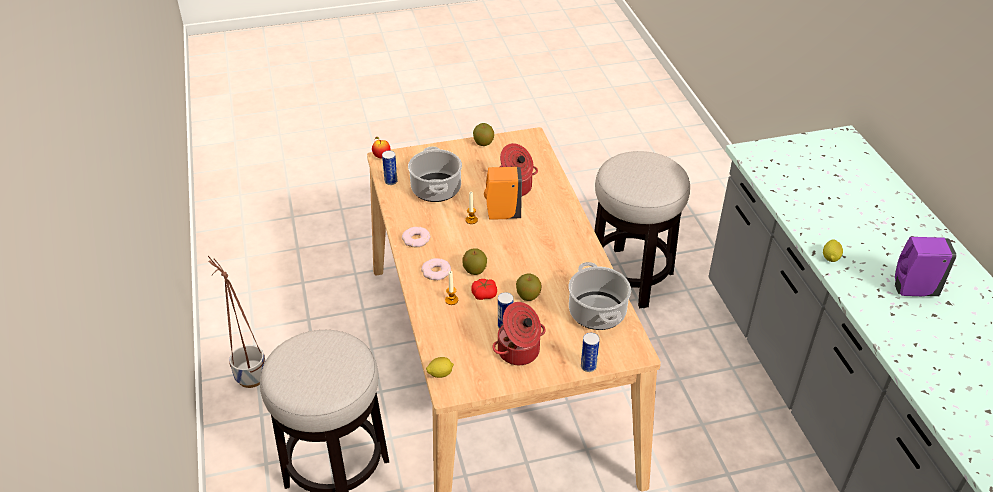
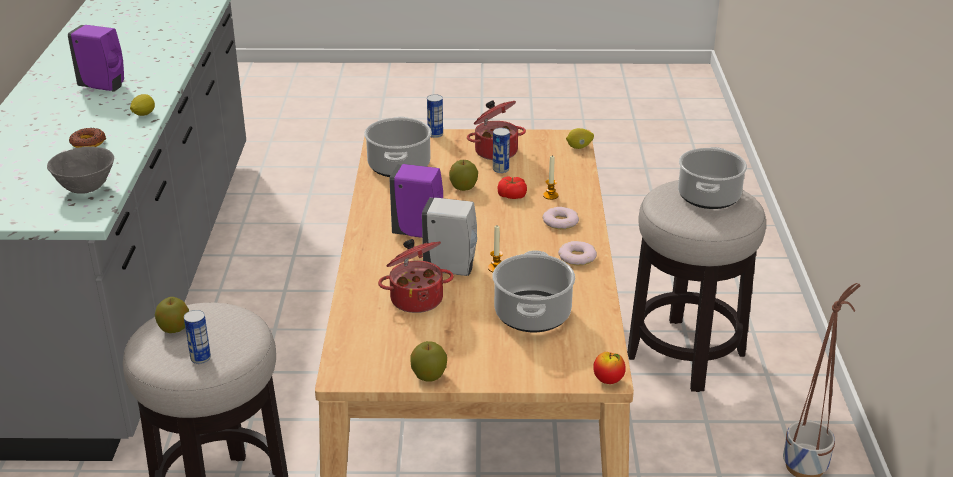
camera: 165 degrees left, 10 degrees down
can [382,151,398,185] -> can moved to [184,310,211,364]
apple [462,248,487,275] -> apple moved to [155,297,189,333]
orange soap dispenser [484,167,522,220] -> white soap dispenser [422,198,477,276]
none -> grey bowl [47,146,114,193]
none -> donut [69,128,106,148]
none -> purple soap dispenser [390,164,443,238]
none -> cooking pot [678,147,747,209]

